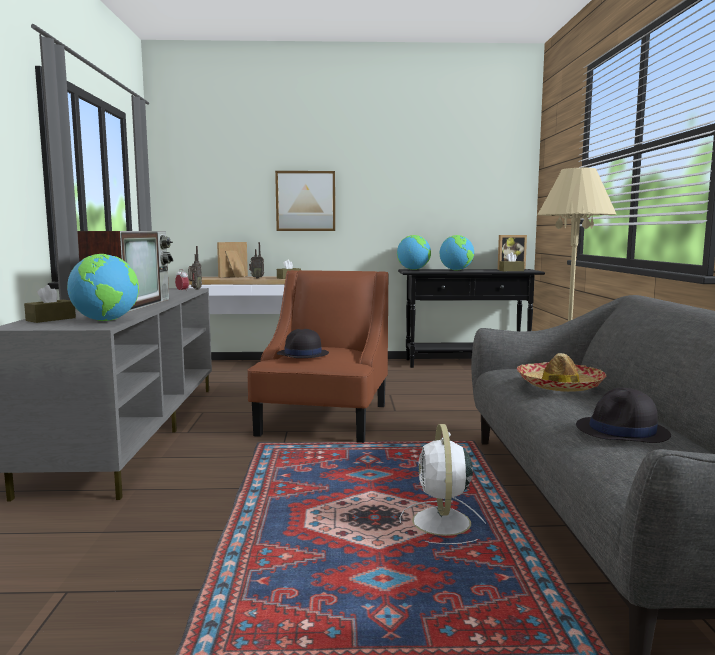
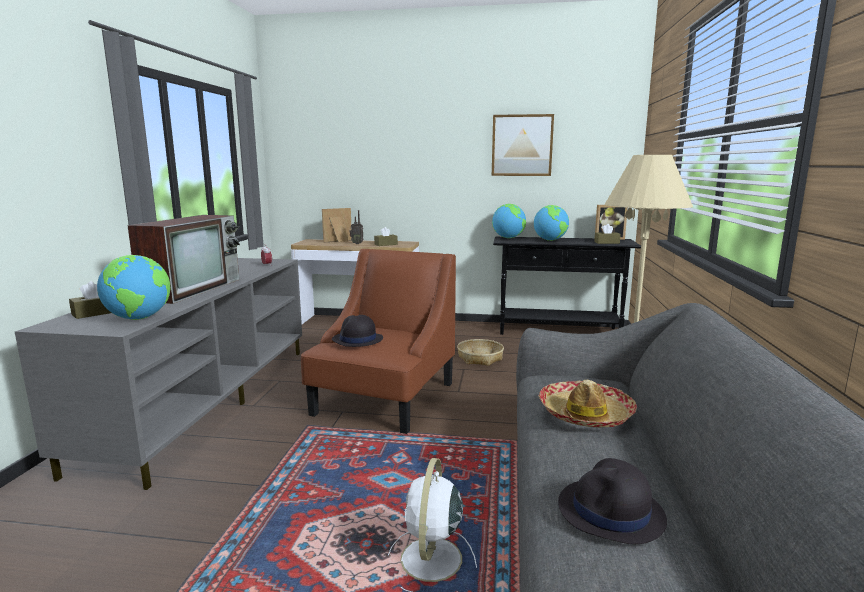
camera: 10 degrees right, 5 degrees up
radio [188,246,202,290] -> none
picture [275,171,335,231] -> picture moved to [492,114,554,176]
none -> basket [457,339,504,366]

